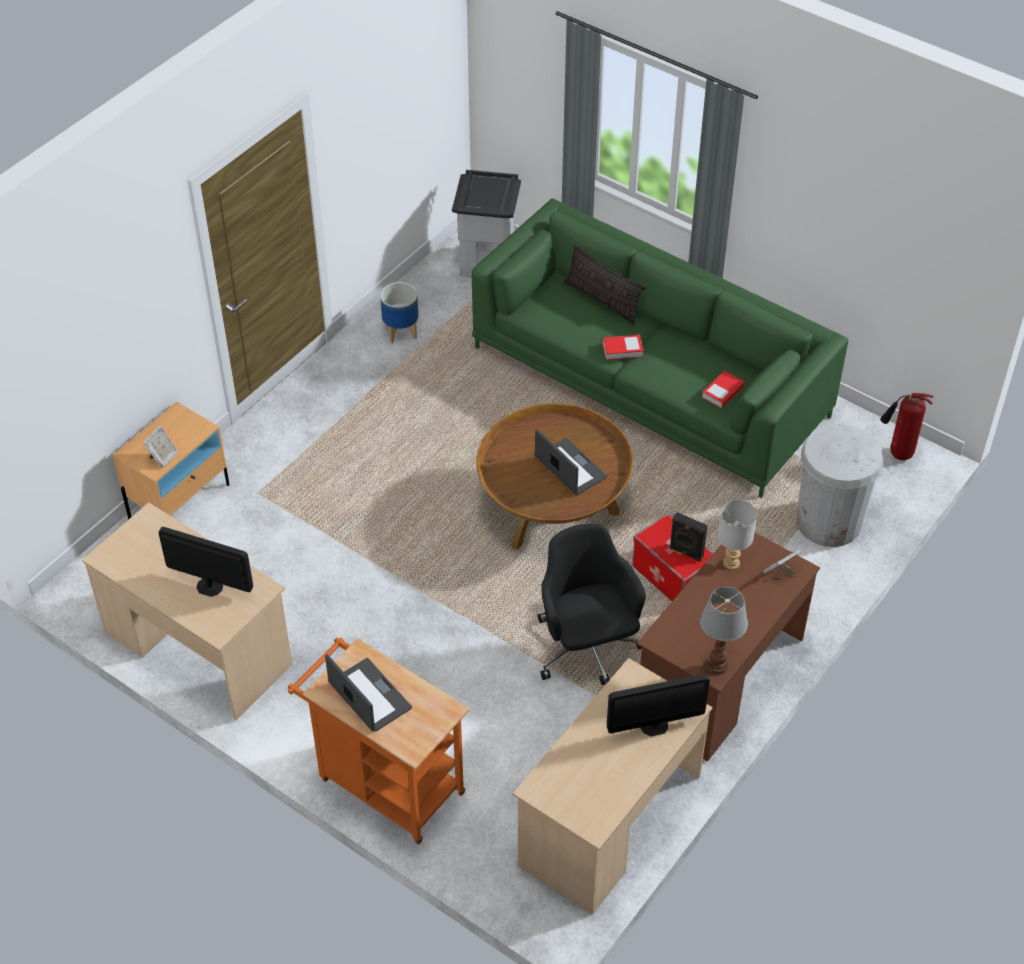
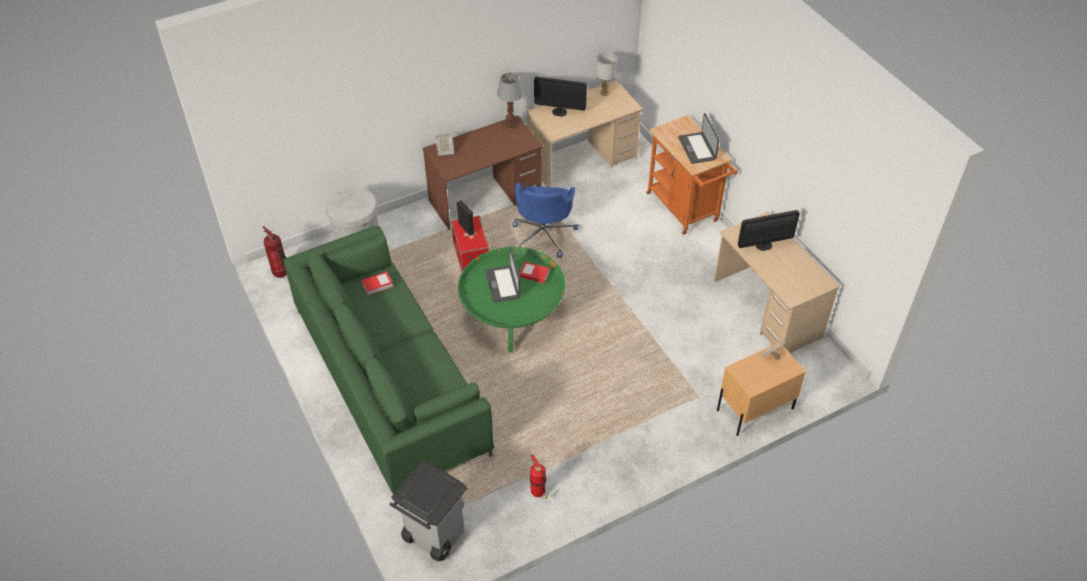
camera: 155 degrees left, 0 degrees up
monitor [158,527,253,597] -> monitor turned 60 degrees counterclockwise [738,210,800,251]
planter [380,282,418,343] -> fire extinguisher [530,455,548,499]
brown coffee table [476,403,633,550] -> green coffee table [458,247,566,352]
black office chair [538,524,646,685] -> blue office chair [513,183,578,258]
pillow [563,244,646,326] -> none
book [603,335,643,360] -> book moved to [519,262,549,283]
grey table lamp [717,500,757,570] -> grey table lamp moved to [596,52,617,96]

